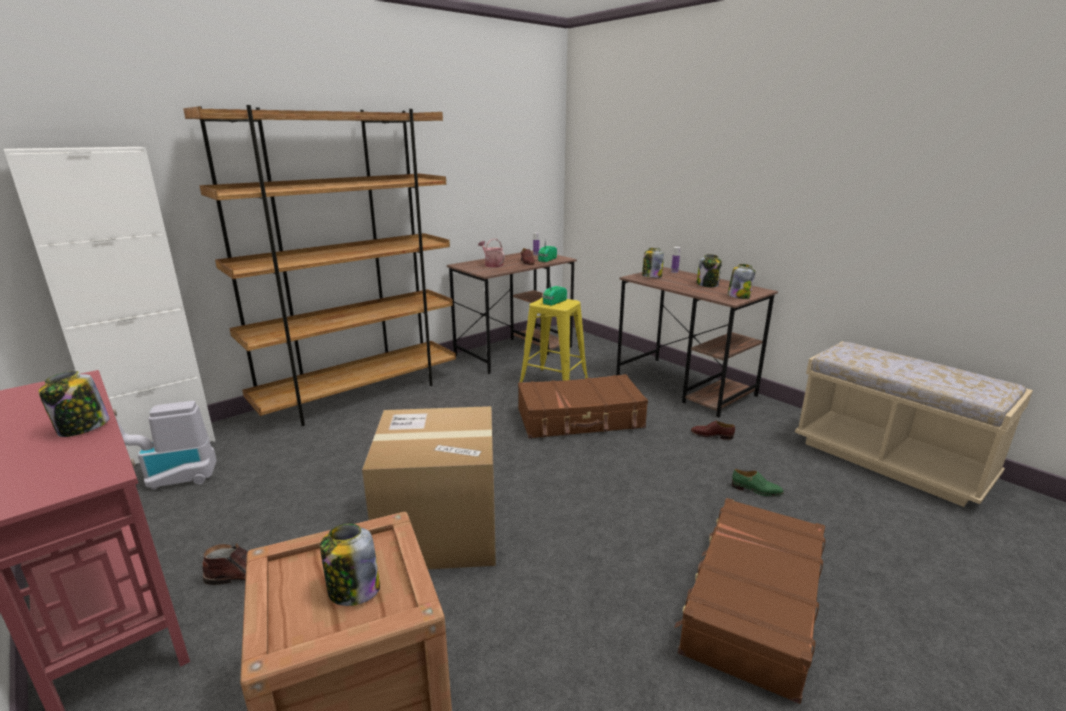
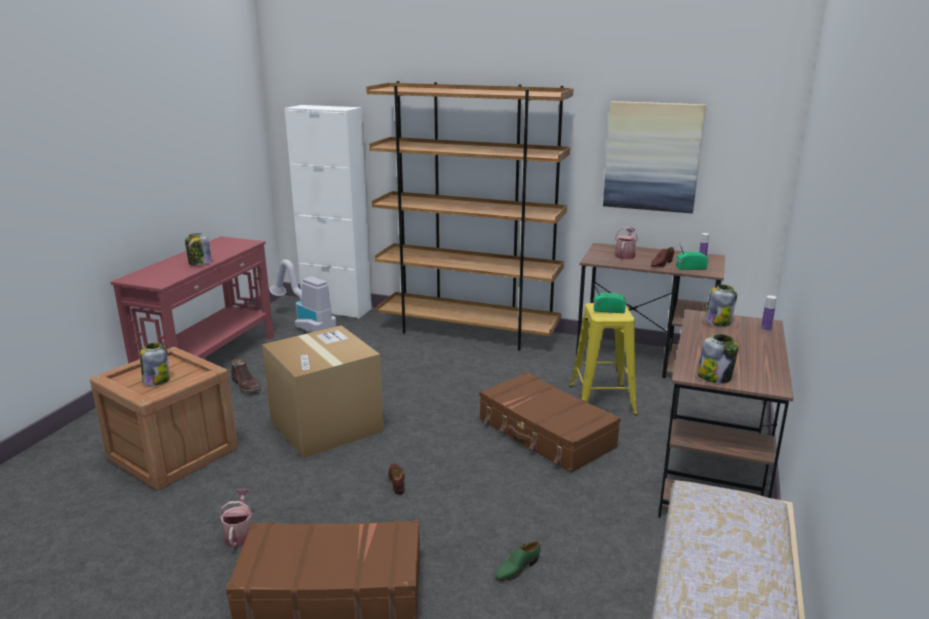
camera: 60 degrees right, 0 degrees up
brown shoe [691,421,735,440] -> brown shoe moved to [388,464,405,495]
jar [697,254,722,288] -> none
green shoe [732,469,784,496] -> green shoe turned 60 degrees clockwise [495,541,540,581]
none -> watering can [219,489,253,547]
none -> picture [603,101,706,213]

